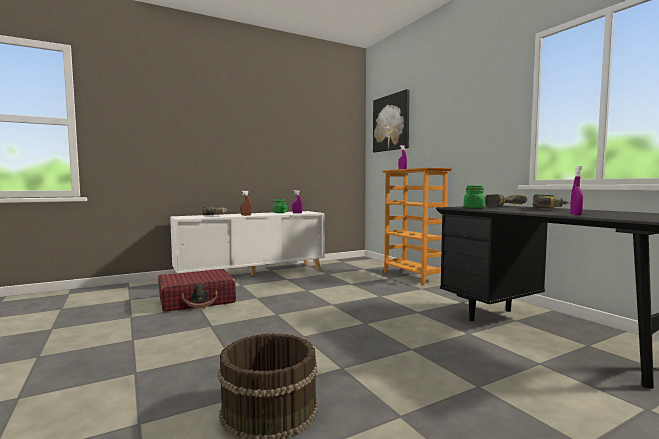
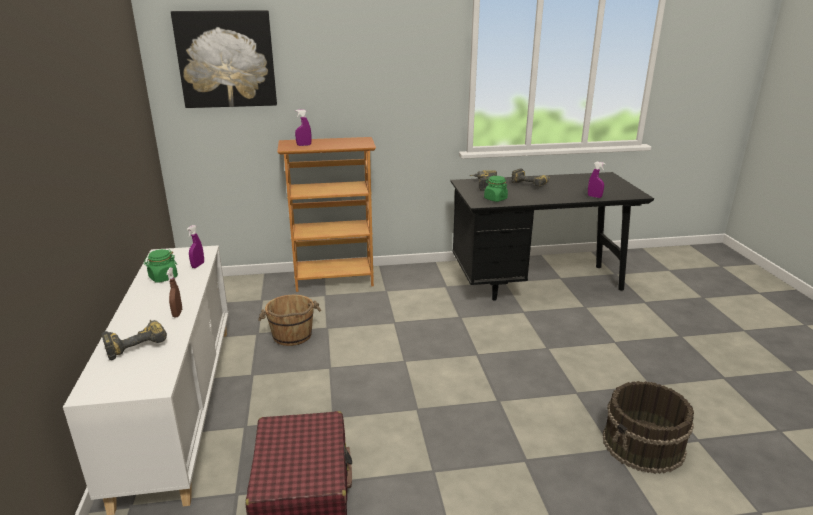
camera: 70 degrees left, 20 degrees up
none -> brown bucket [258,295,321,346]

